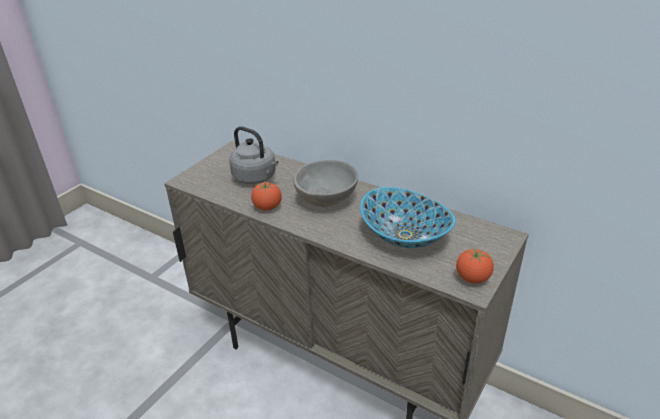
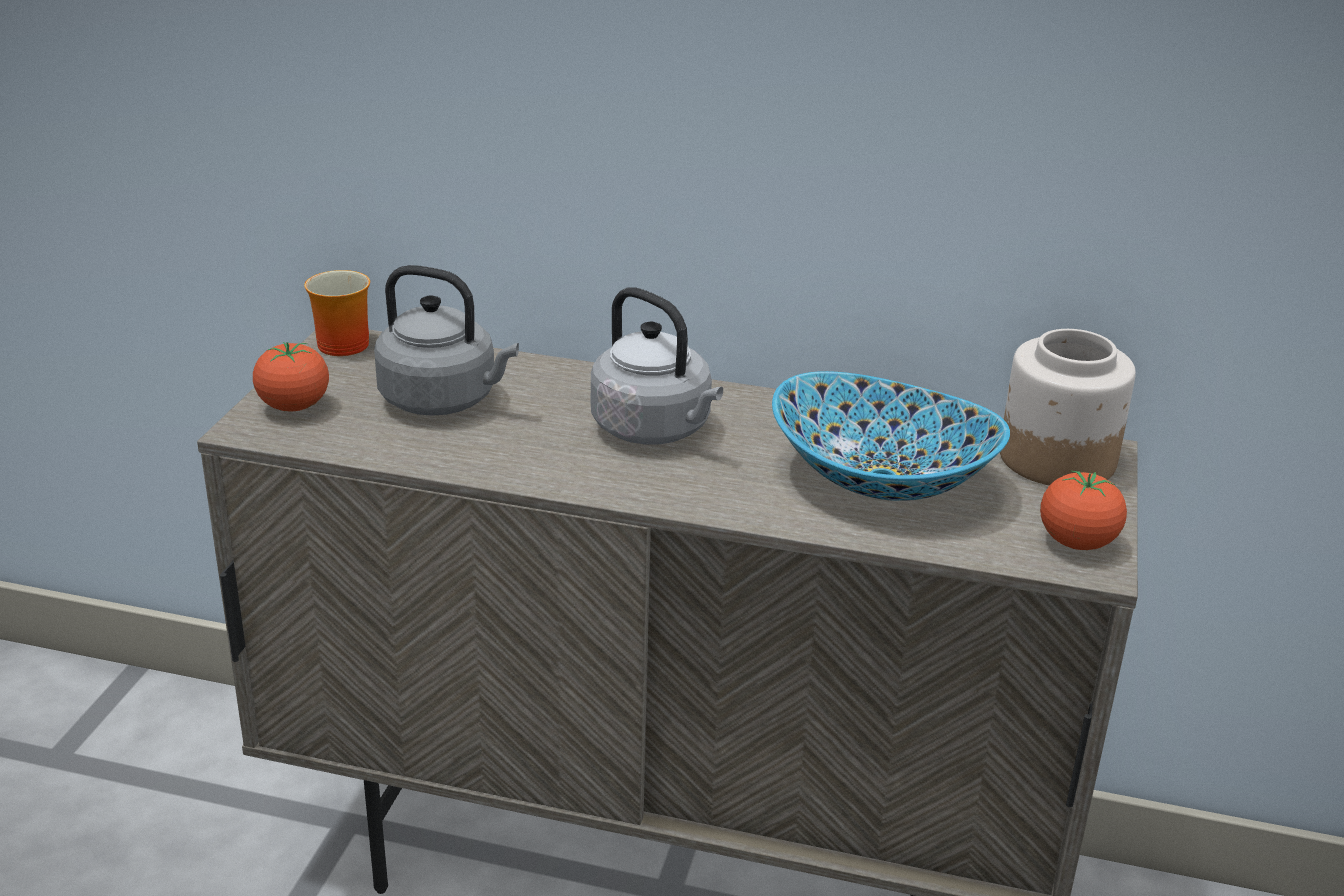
camera: 20 degrees left, 5 degrees down
tomato [251,182,282,210] -> tomato moved to [253,342,329,412]
grey bowl [294,160,358,207] -> grey kettle [591,287,723,445]
none -> mug [304,270,370,356]
none -> jar [1000,329,1136,486]

